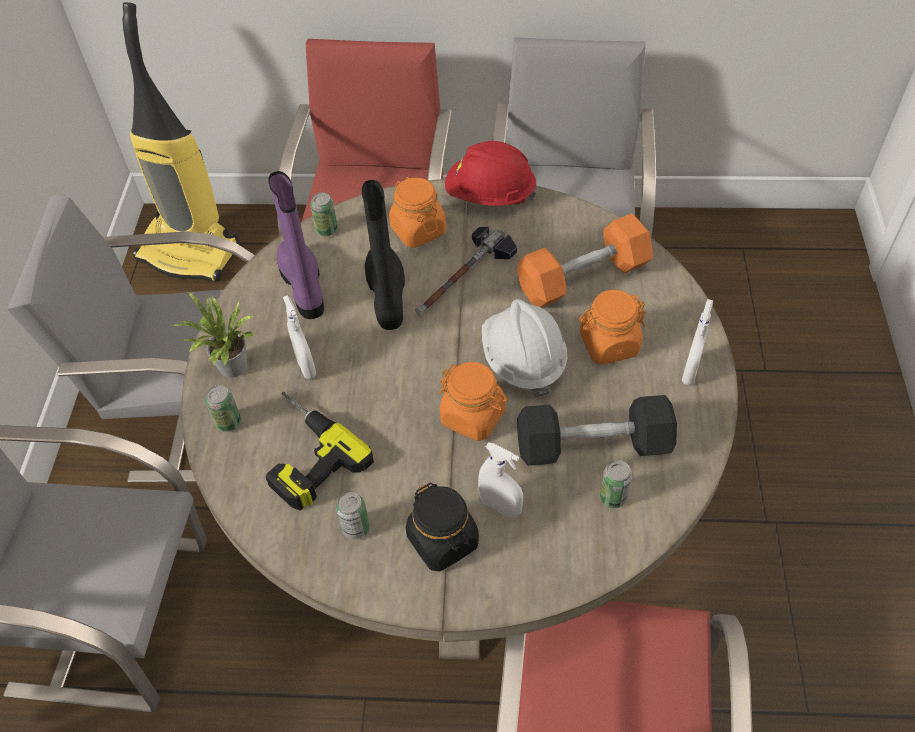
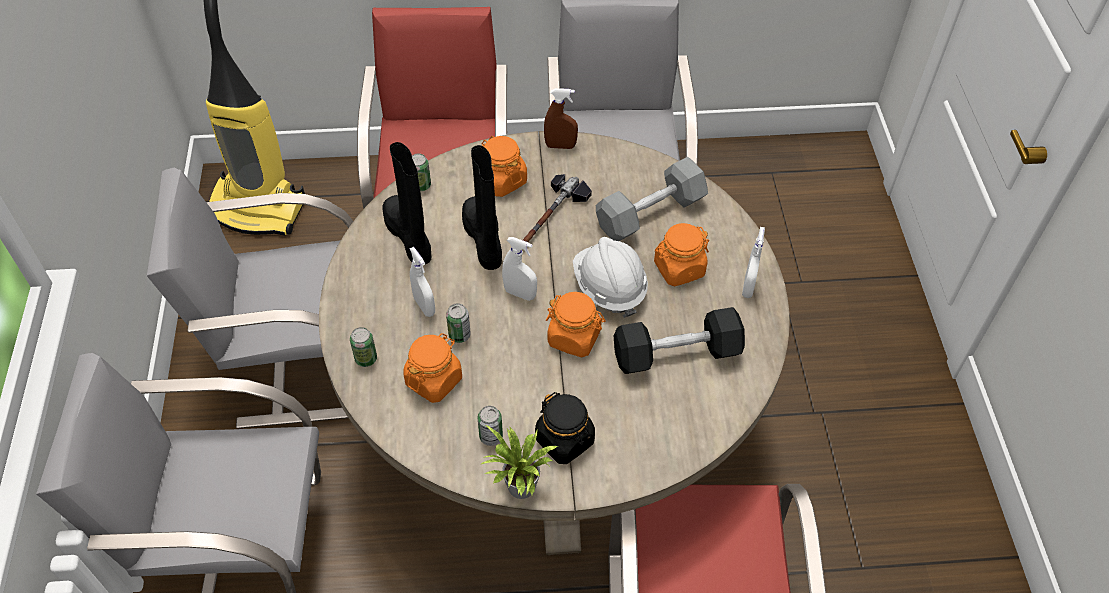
camera: 10 degrees left, 0 degrees up
potted plant [172,292,255,378] -> potted plant moved to [481,425,558,499]
power drill [266,392,374,511] -> orange jar [403,333,462,403]
purple boot [269,171,324,319] -> black boot [382,142,431,264]
red hard hat [445,141,538,206] -> brown spray bottle [544,88,578,149]
white spray bottle [478,442,523,519] -> white spray bottle moved to [502,237,537,301]
orange dumbbell [517,213,653,308] -> grey dumbbell [596,157,708,241]
can [600,460,633,508] -> can moved to [446,303,471,343]

